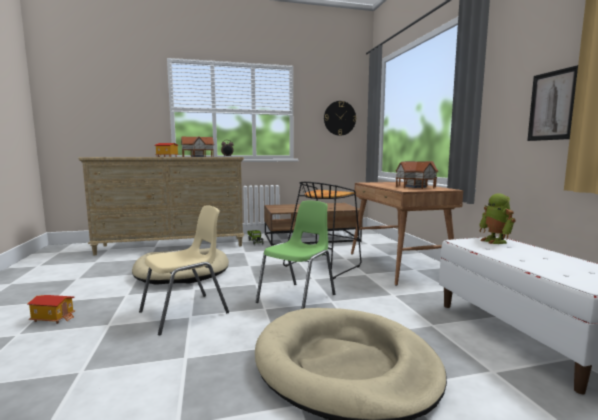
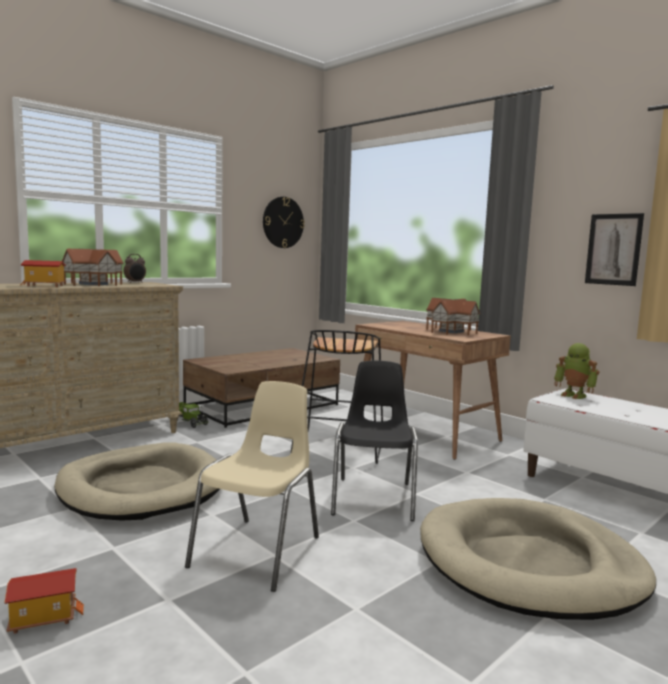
camera: 30 degrees left, 0 degrees up
green chair [256,201,335,309] -> black chair [331,361,418,521]

